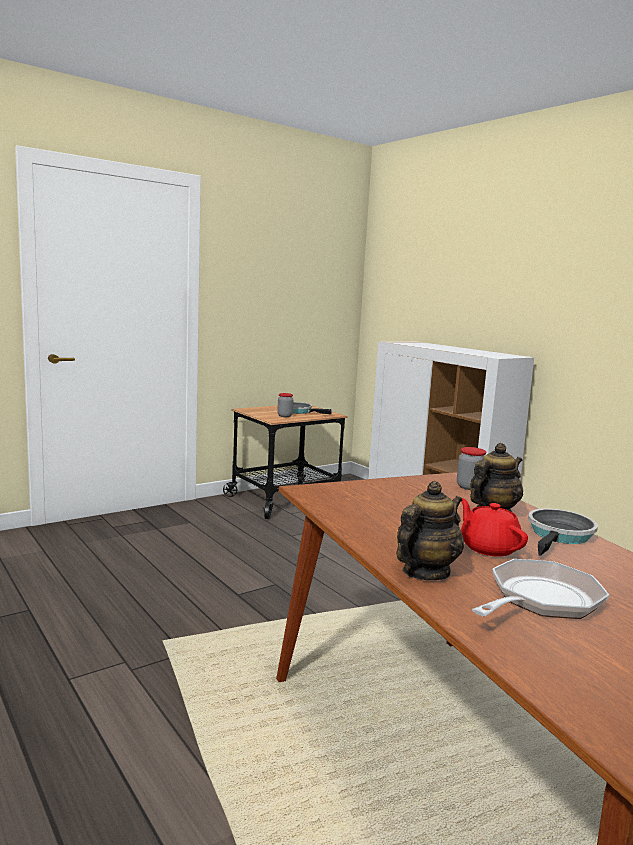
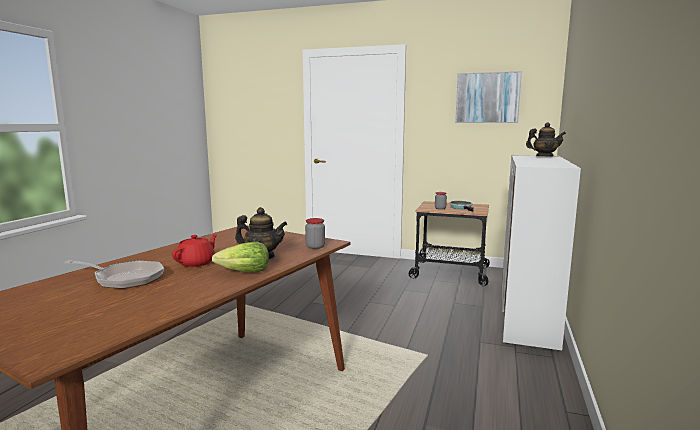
camera: 55 degrees right, 0 degrees up
teapot [396,481,464,580] -> teapot moved to [526,123,566,157]
frying pan [528,508,598,556] -> lettuce [212,242,269,273]
none -> picture [455,71,522,123]

